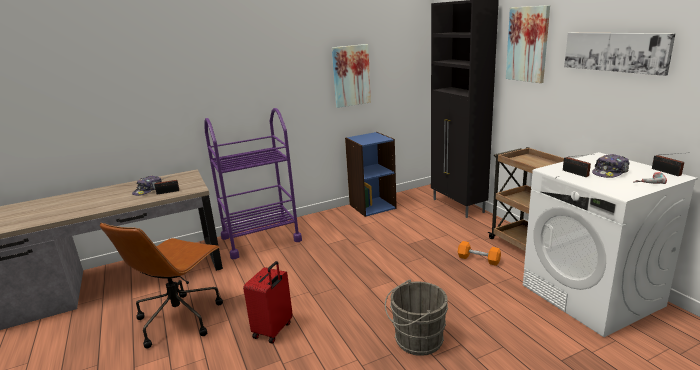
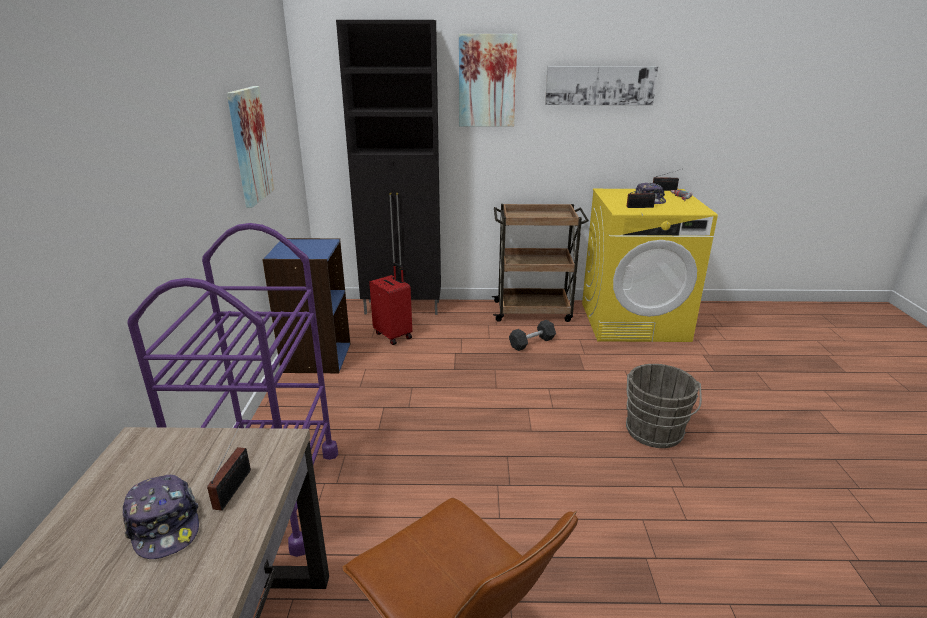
camera: 65 degrees left, 5 degrees up
red suitcase [243,261,293,343] -> red suitcase moved to [369,263,412,345]
orange dumbbell [458,241,501,266] -> black dumbbell [509,320,556,351]
white washing machine [523,152,698,337] -> yellow washing machine [582,189,718,342]

